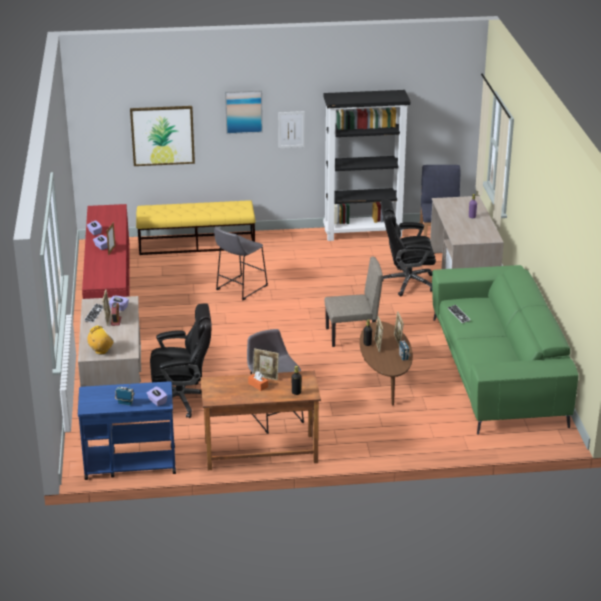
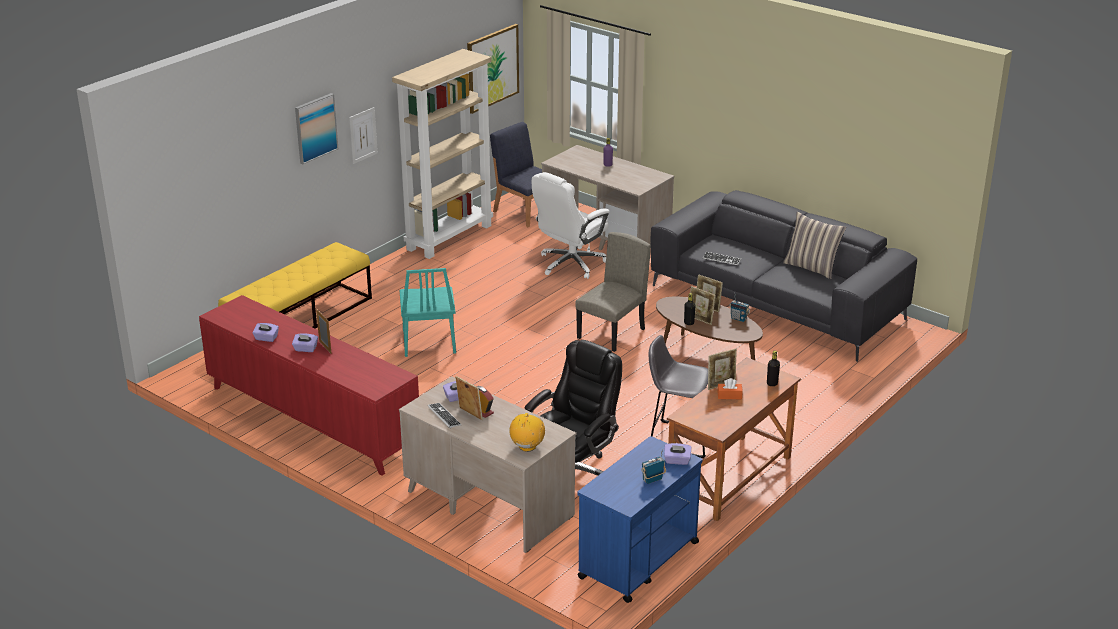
camera: 45 degrees left, 0 degrees up
picture [130,106,195,166] -> picture moved to [467,24,519,114]
grey stool [214,227,268,300] -> turquoise chair [399,268,456,357]
black bookcase [323,90,410,241] -> beige bookcase [392,49,493,259]
black office chair [381,199,436,297] -> white office chair [532,172,610,279]
green sofa [432,265,578,434] -> grey sofa [651,190,917,362]
none -> pillow [783,211,846,279]

